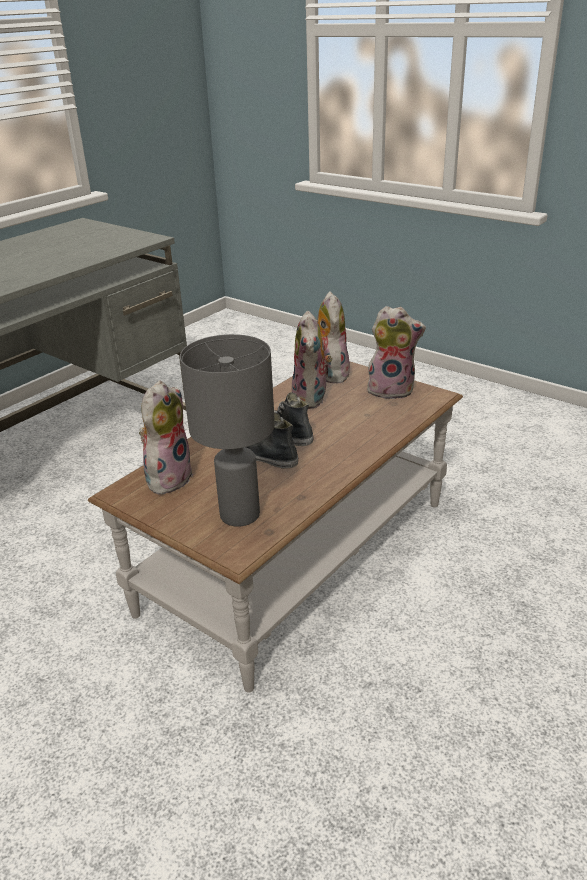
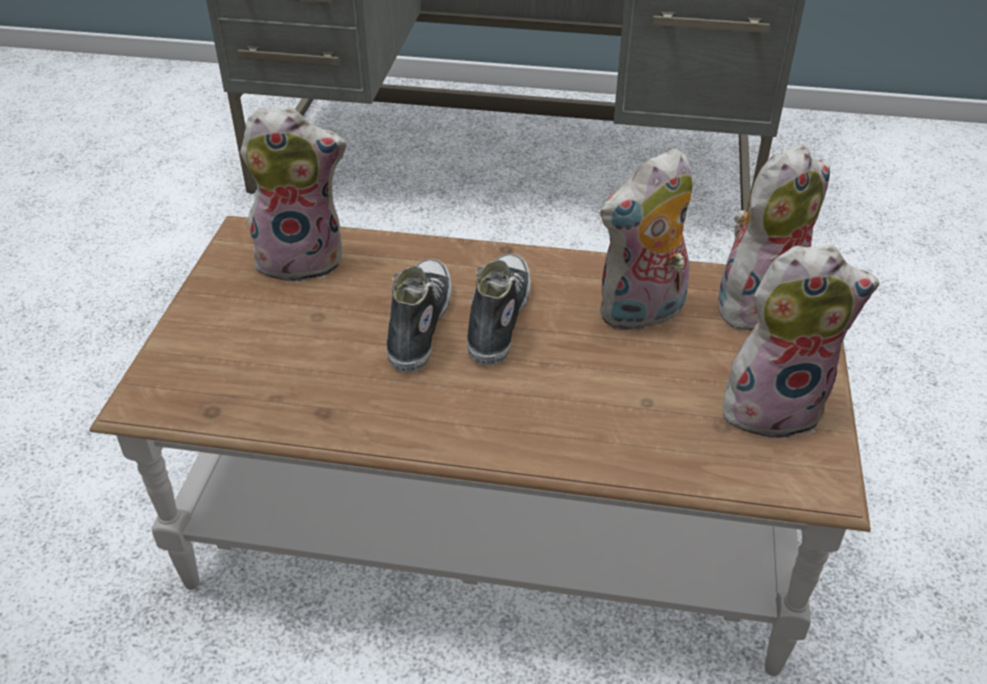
camera: 60 degrees right, 10 degrees up
grey table lamp [180,334,275,527] -> none
plush toy [367,306,426,399] -> plush toy turned 75 degrees counterclockwise [722,245,879,440]

